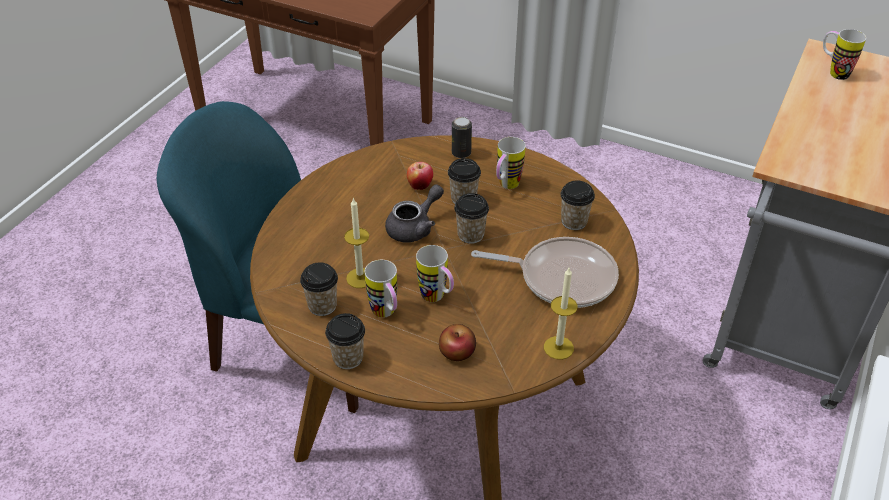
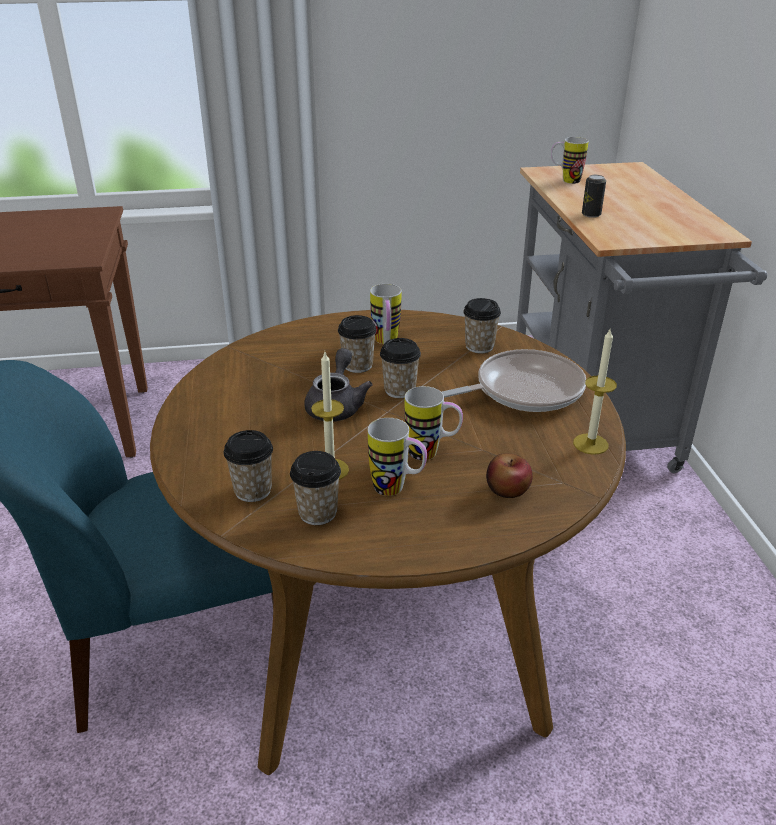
camera: 35 degrees left, 10 degrees down
cup [325,313,365,369] -> cup moved to [224,430,273,502]
apple [407,162,433,190] -> none
can [452,117,472,158] -> can moved to [582,175,606,218]

